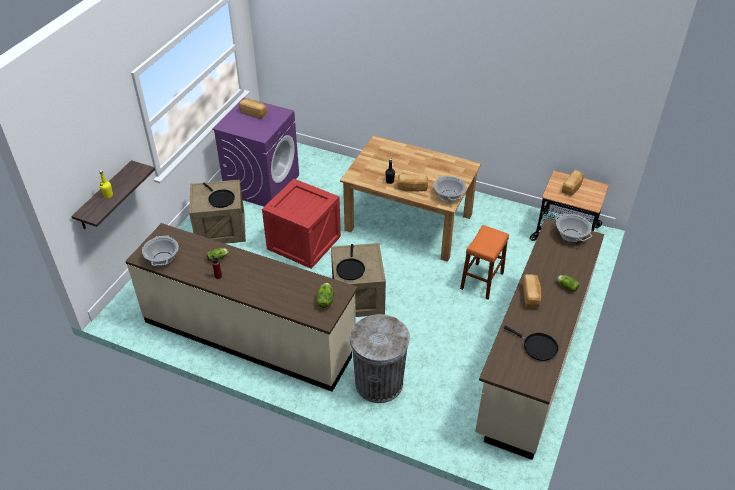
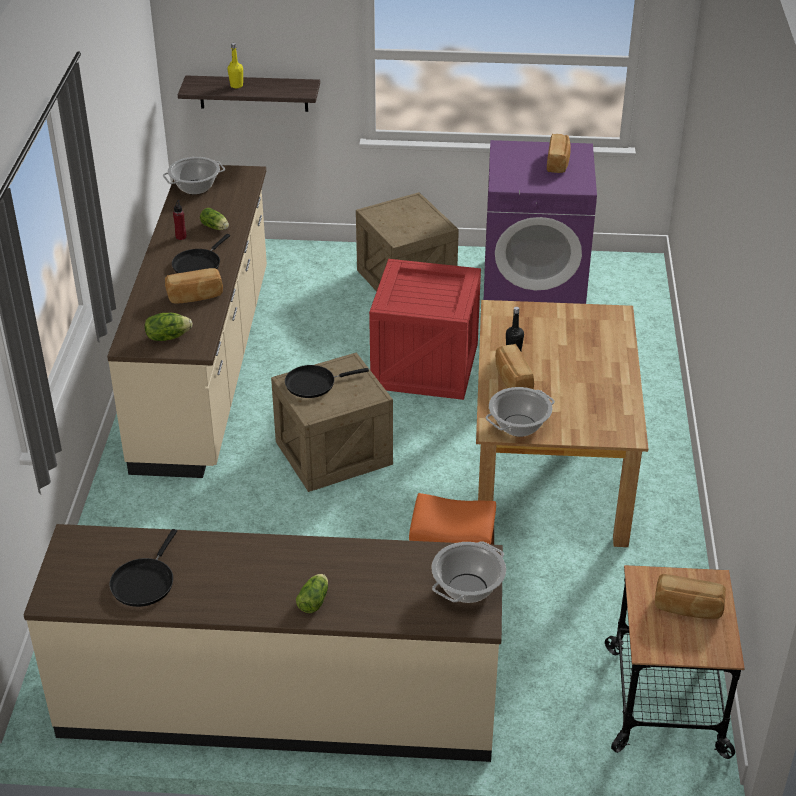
camera: 70 degrees right, 5 degrees down
black frying pan [203,182,235,208] -> black frying pan moved to [172,234,230,273]
grey trash can [350,314,410,403] -> none
bread [523,275,541,308] -> bread moved to [165,268,223,303]

